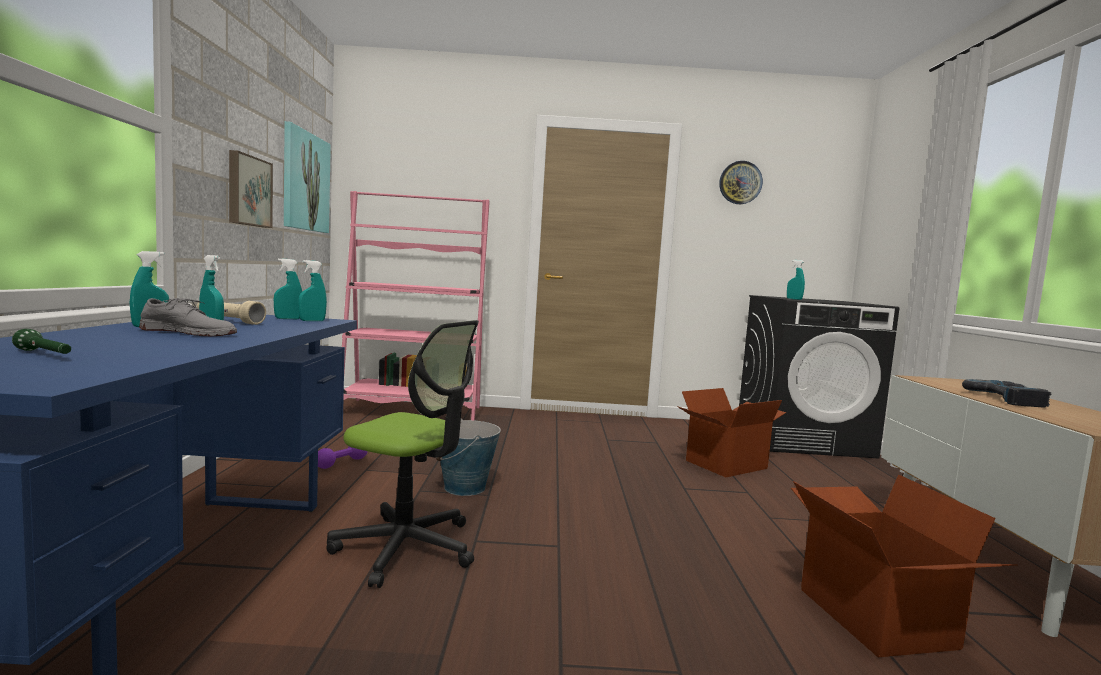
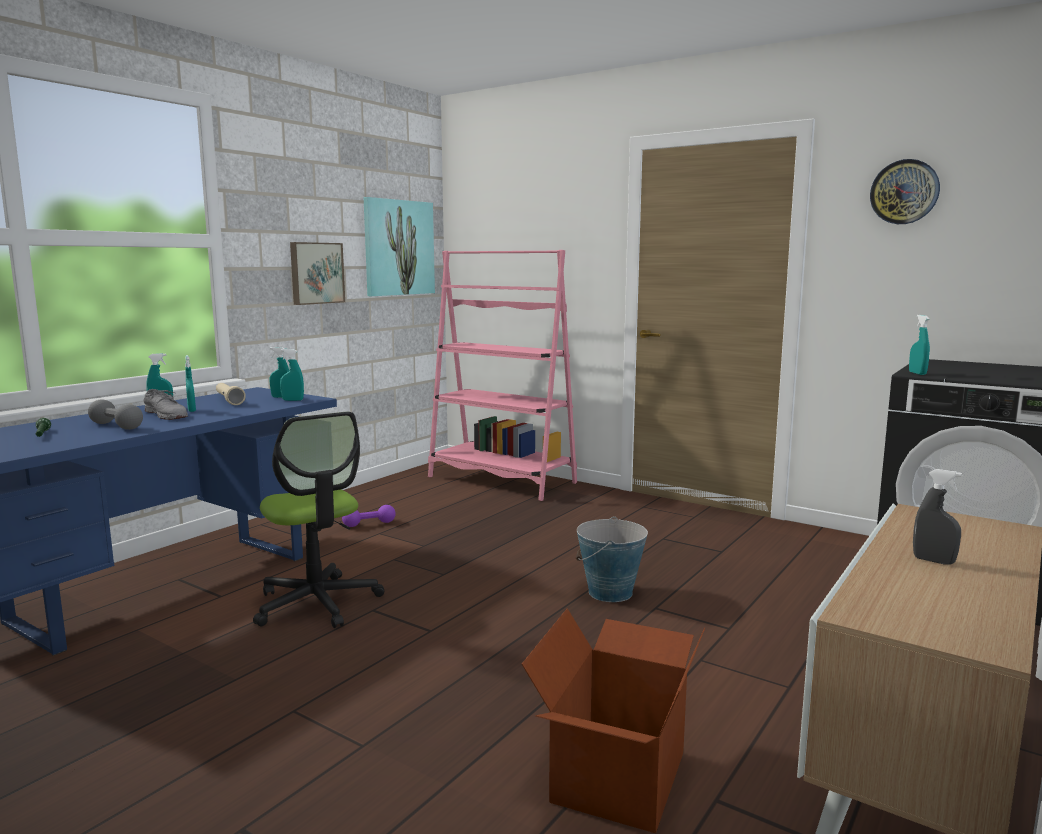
camera: 35 degrees right, 5 degrees up
bucket [435,419,501,496] -> bucket moved to [576,516,648,602]
cardboard box [677,388,786,477] -> none
power drill [962,379,1052,408] -> grey spray bottle [913,469,962,565]
none -> grey dumbbell [88,400,143,430]

